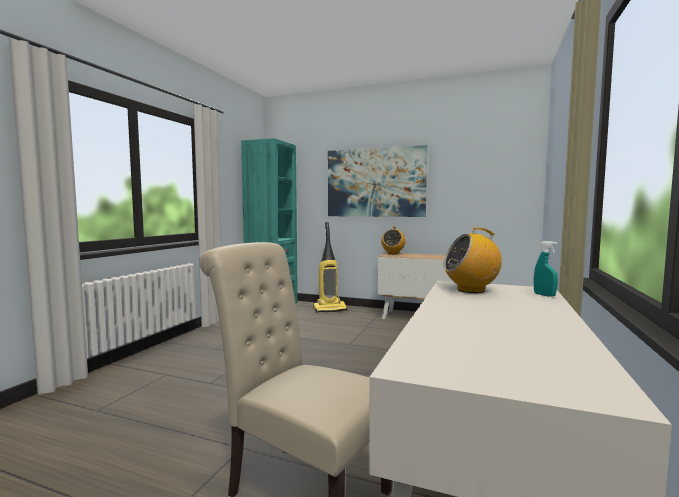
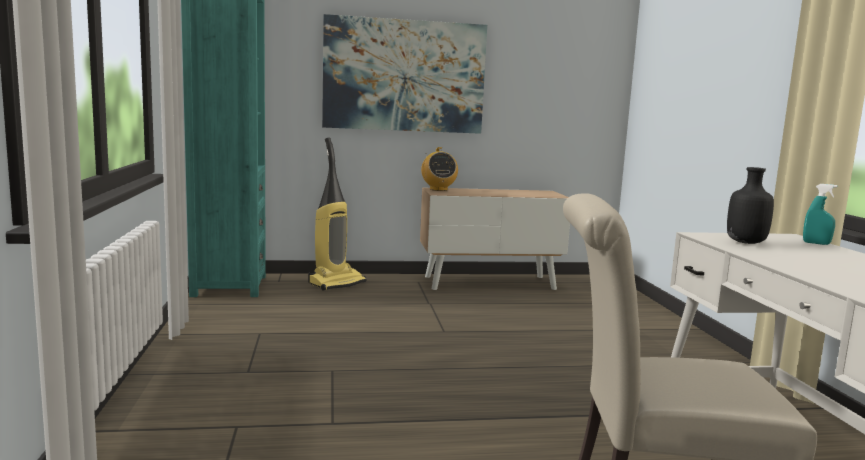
camera: 30 degrees left, 5 degrees up
radio [443,227,502,293] -> black bottle [727,167,774,244]

